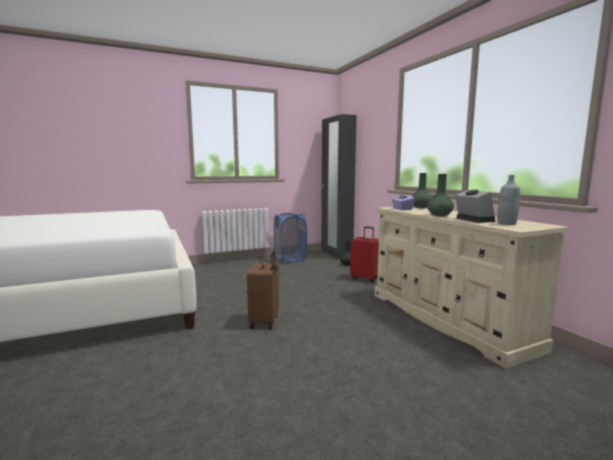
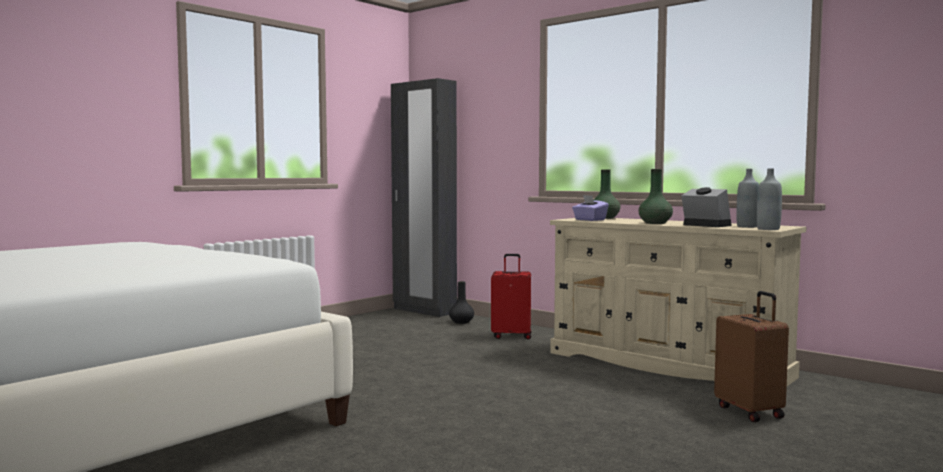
camera: 25 degrees left, 5 degrees down
brown suitcase [247,251,279,330] -> brown suitcase moved to [714,291,789,422]
blue laundry basket [274,213,307,263] -> none
none -> grey bottle [757,168,782,230]

